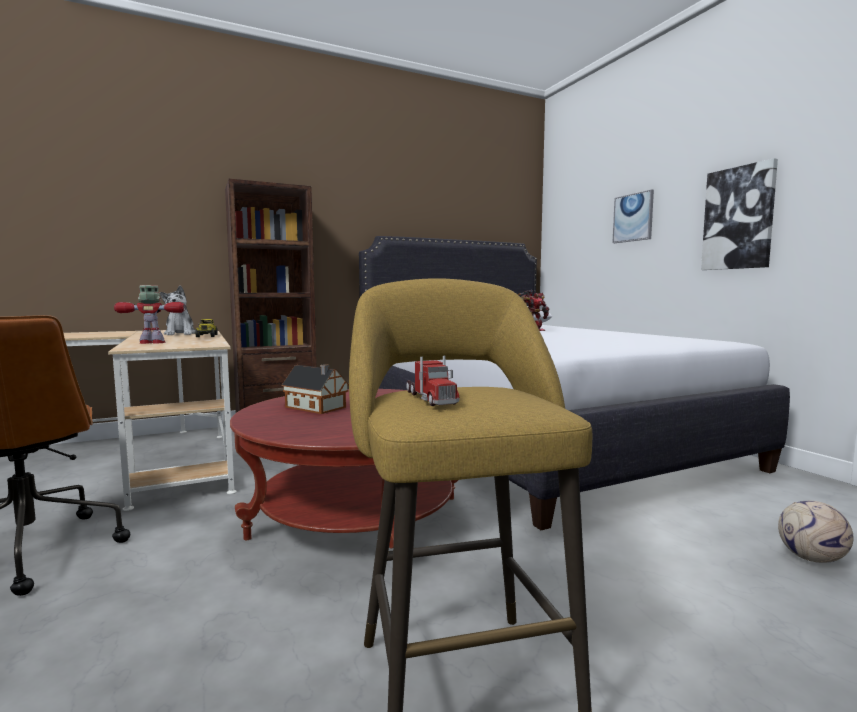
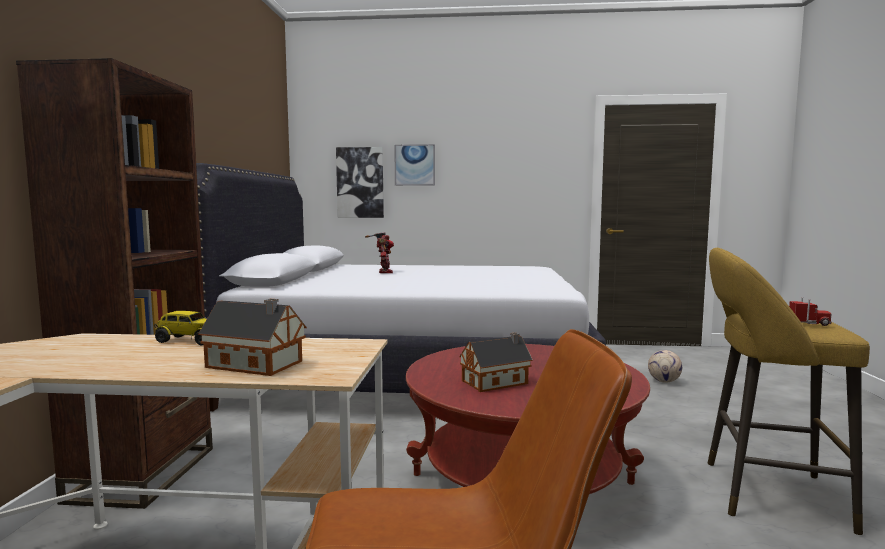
camera: 60 degrees left, 0 degrees up
toy robot [114,285,185,344] -> toy house [198,299,307,376]
plush toy [160,286,195,335] -> none
picture [701,158,778,270] -> picture moved to [336,147,384,218]

